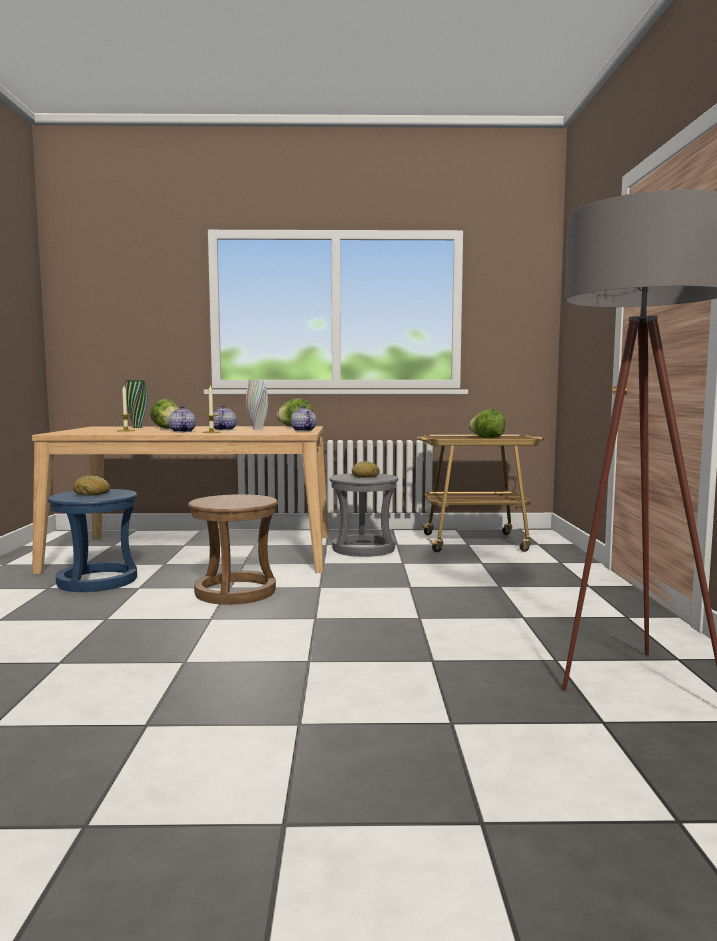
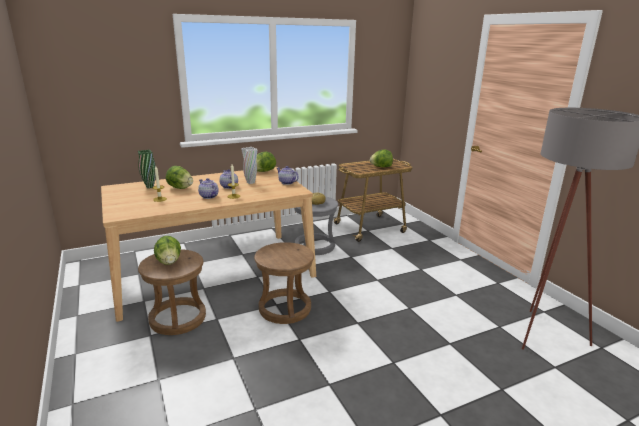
camera: 25 degrees left, 15 degrees up
blue stool [47,489,137,592] -> brown stool [138,249,206,335]
bread [73,475,110,496] -> lettuce [154,236,181,265]

